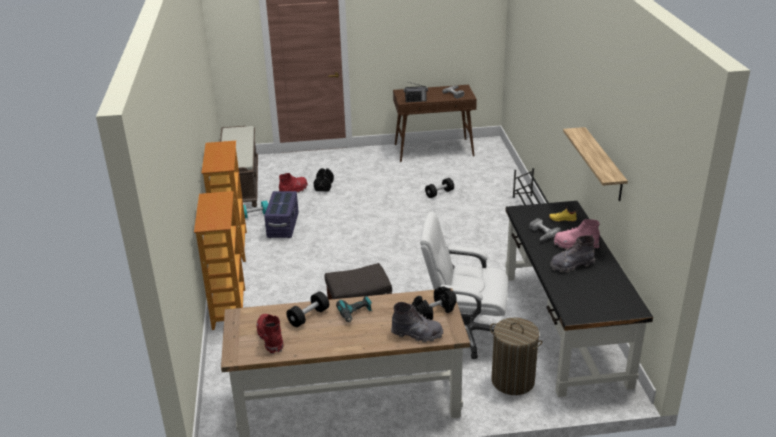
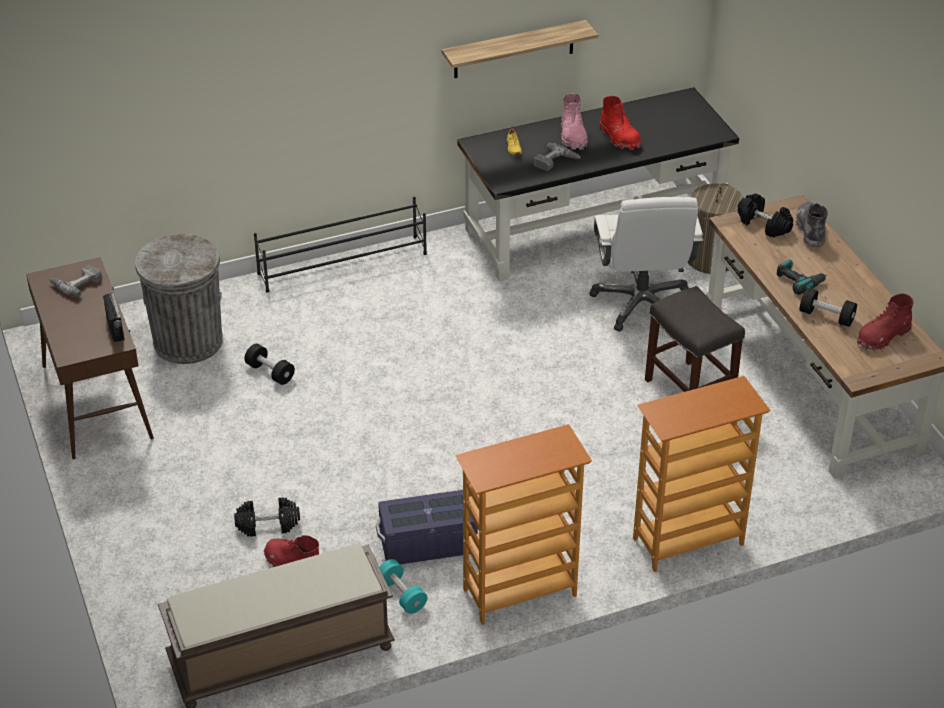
camera: 105 degrees left, 10 degrees up
grey boot [550,235,595,272] -> red boot [600,96,641,150]
none -> grey trash can [135,234,223,364]

